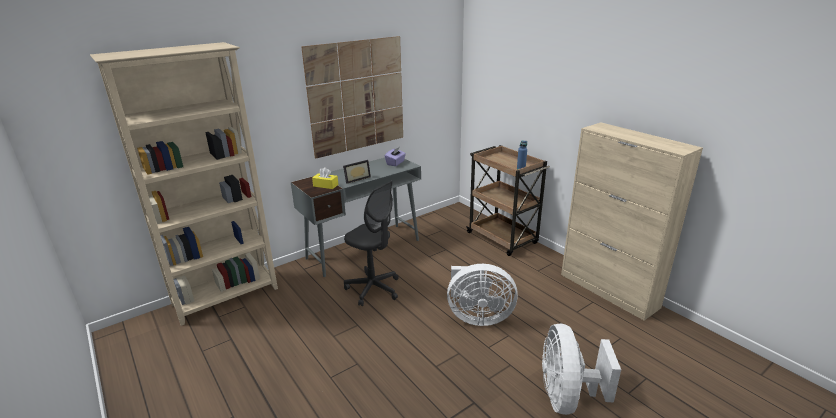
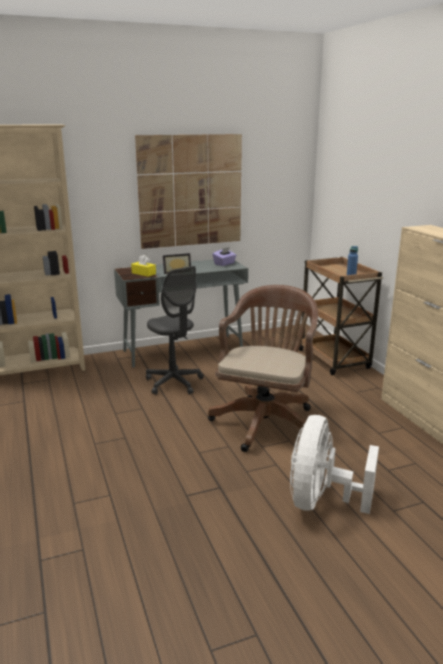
camera: 15 degrees right, 5 degrees down
white fan [447,264,518,326] -> brown office chair [208,285,318,452]

